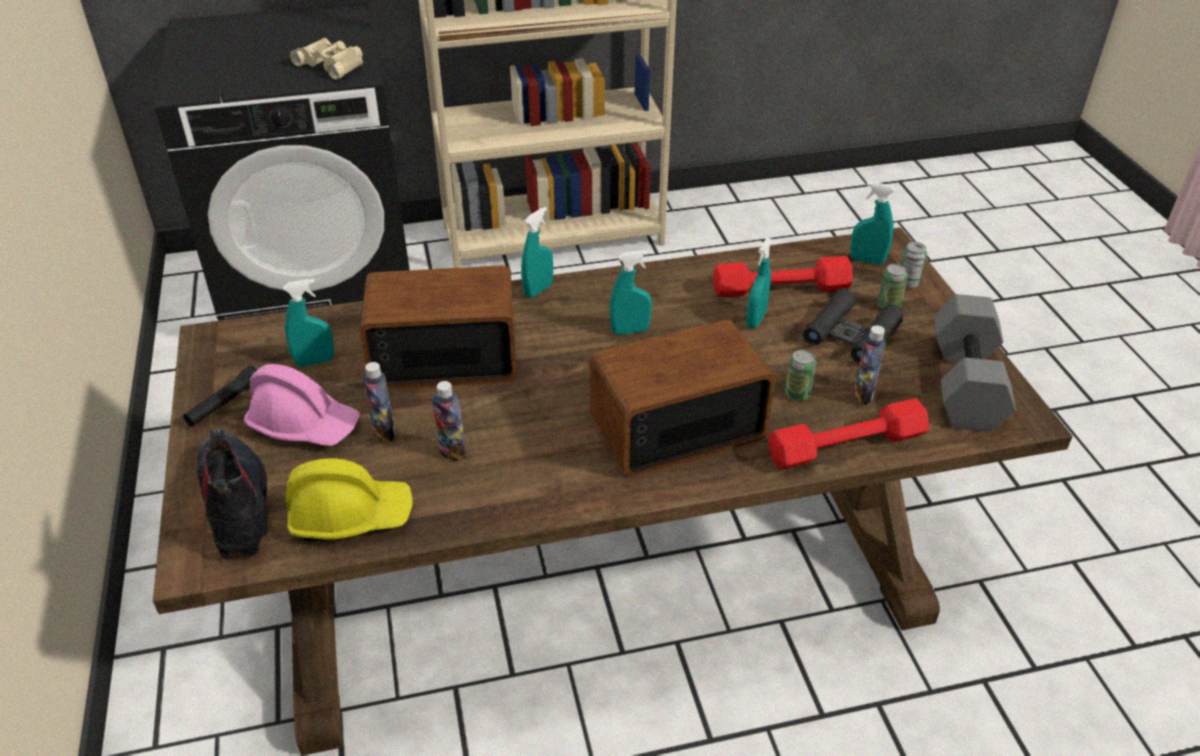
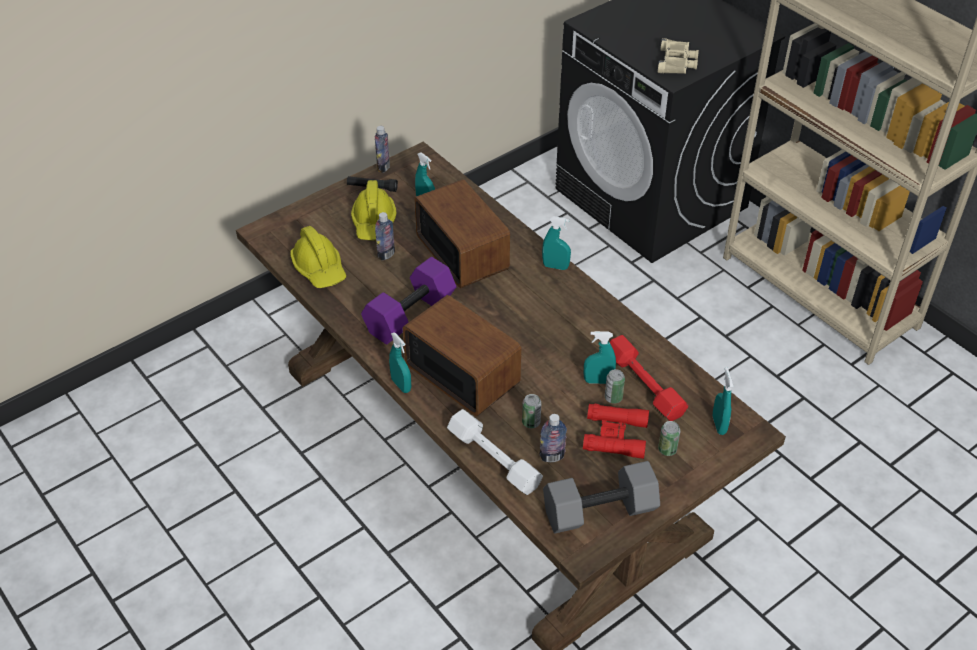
camera: 65 degrees right, 5 degrees up
boot [197,430,268,559] -> none
pink hard hat [244,364,360,446] -> yellow hard hat [351,180,397,241]
bottle [432,381,466,462] -> bottle moved to [375,126,390,173]
turquoise spray bottle [609,250,652,335] -> turquoise spray bottle moved to [389,332,411,393]
red dumbbell [768,398,929,470] -> white dumbbell [447,409,543,495]
black binoculars [803,288,903,364] -> red binoculars [583,404,649,459]
can [900,242,927,288] -> can moved to [605,369,625,403]
none -> purple dumbbell [361,257,456,344]

